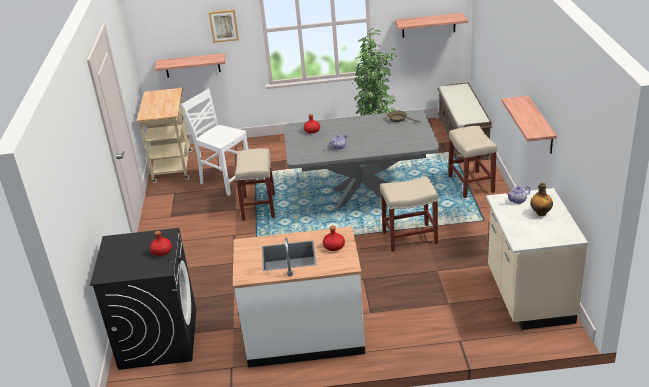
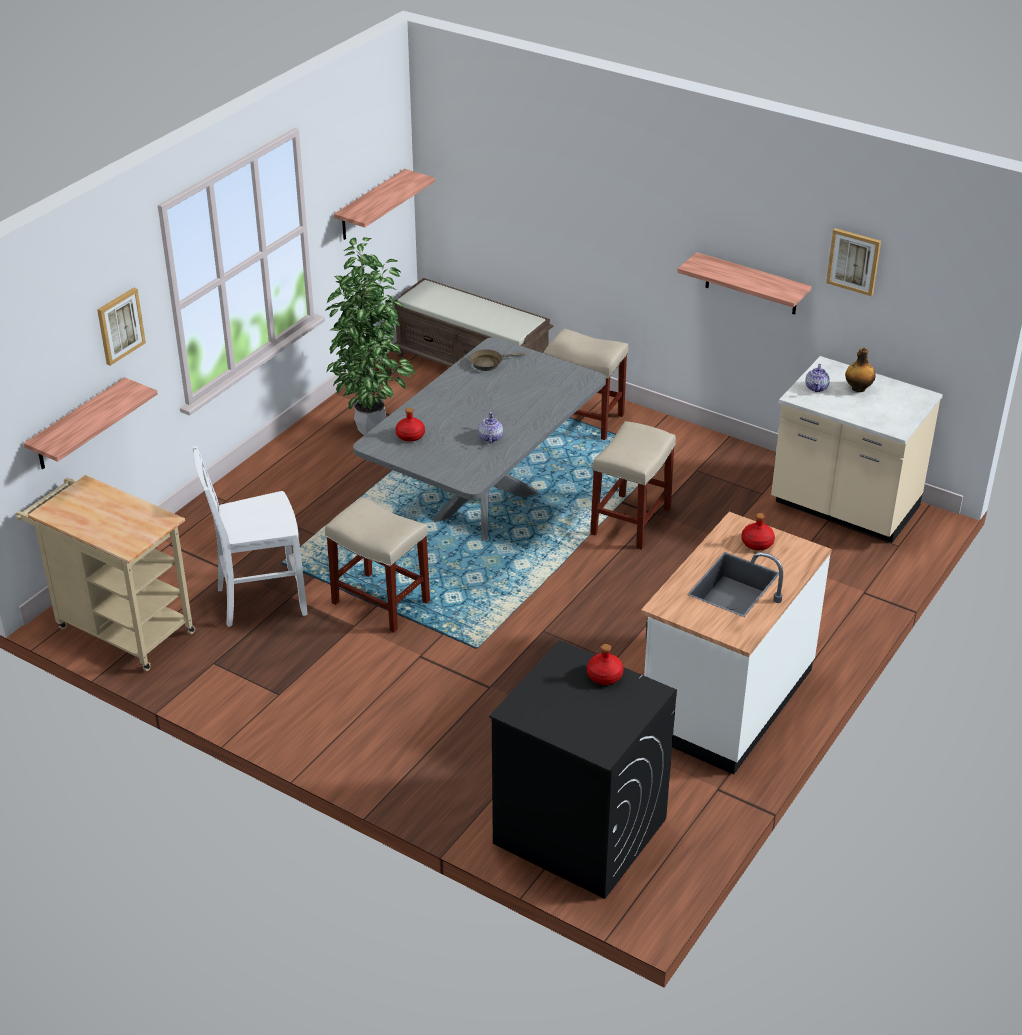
camera: 55 degrees left, 5 degrees up
none -> picture [826,228,881,296]

